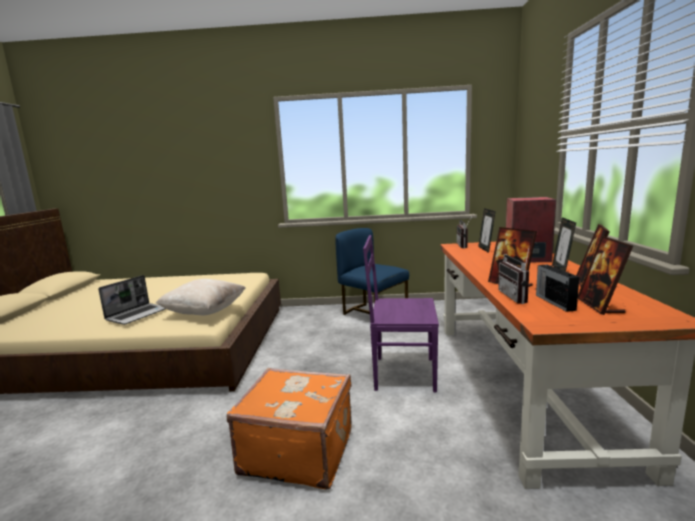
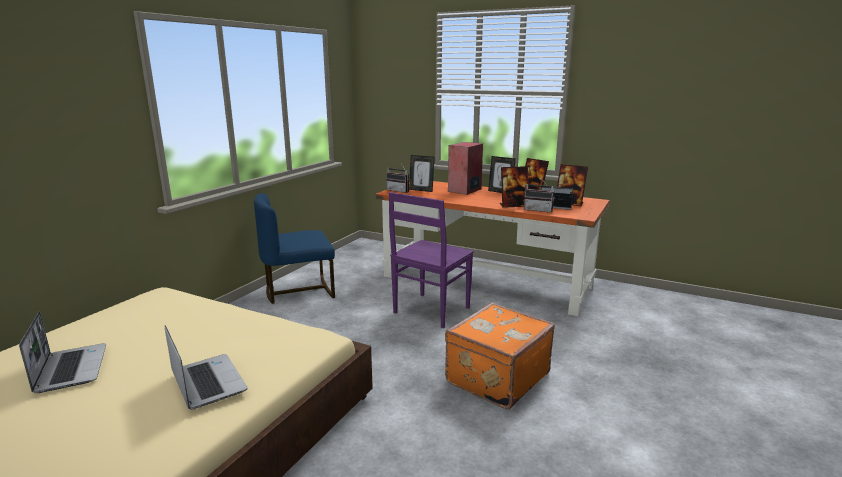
camera: 65 degrees left, 5 degrees up
beige pillow [156,279,245,315] -> none
none -> laptop [19,311,106,393]

